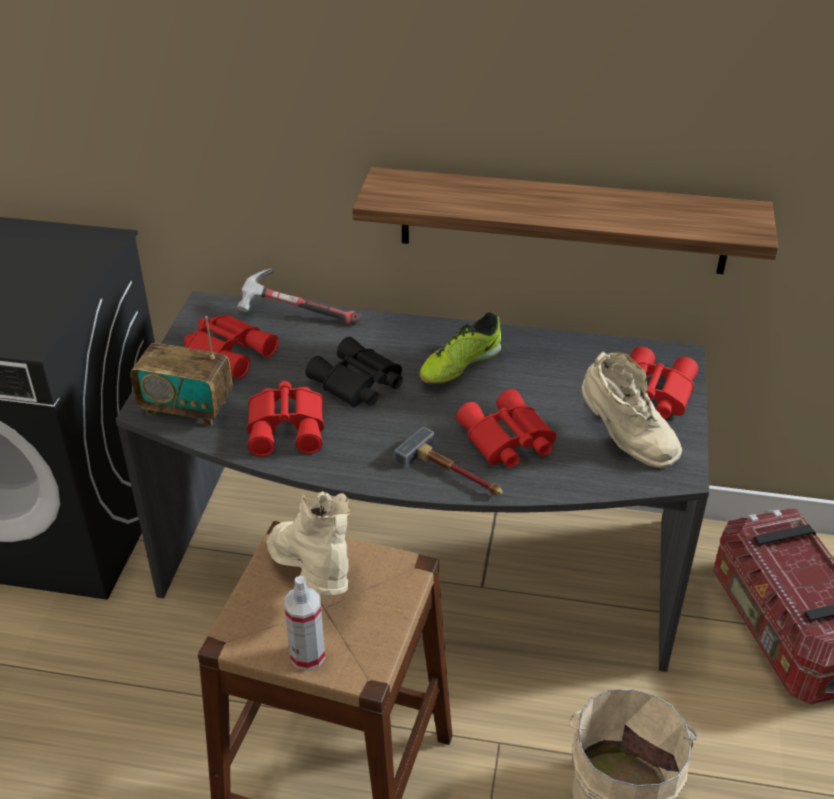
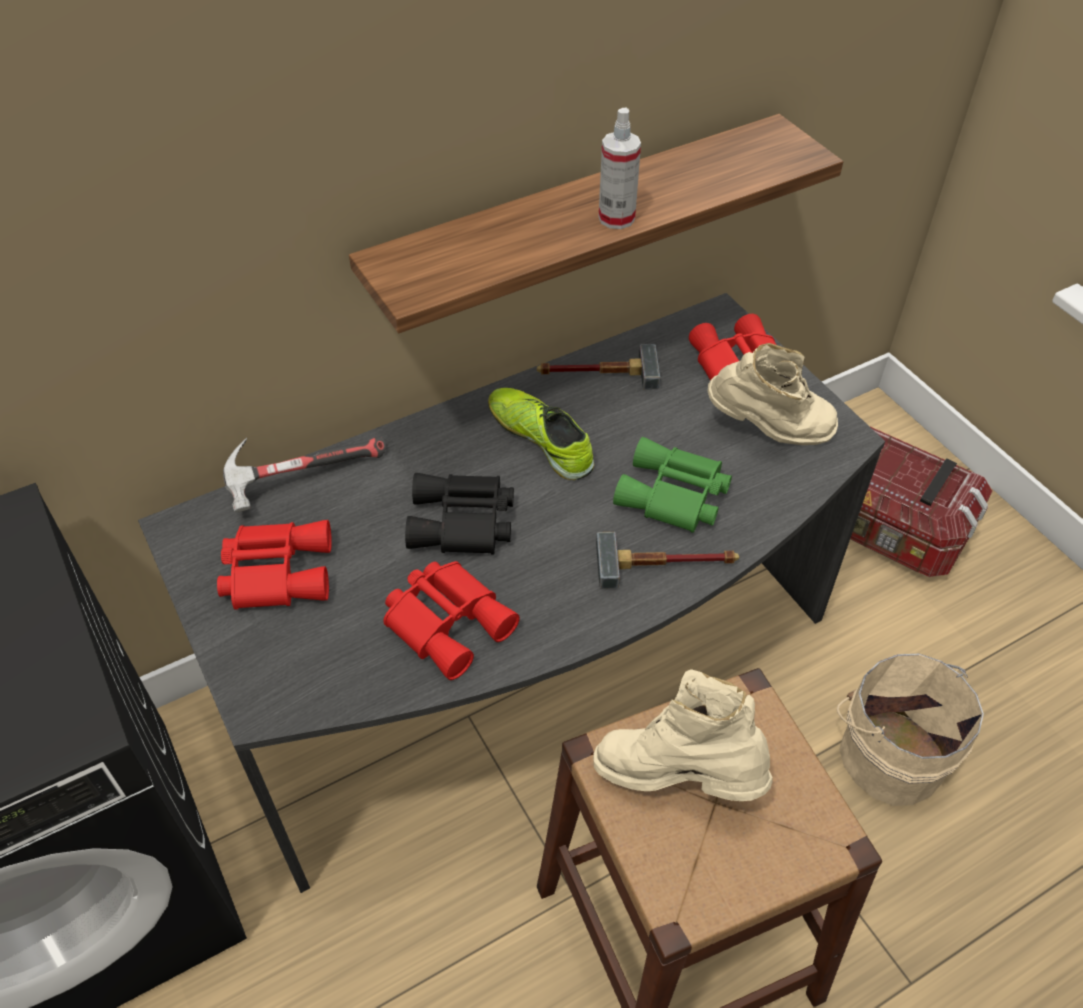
camera: 40 degrees left, 10 degrees up
radio [130,316,232,426] -> none
spray bottle [284,576,325,671] -> spray bottle moved to [599,107,641,229]
shoe [419,312,501,385] -> shoe turned 135 degrees clockwise [488,388,594,480]
red binoculars [456,389,556,468] -> green binoculars [613,437,732,533]
none -> hammer [537,344,661,390]

